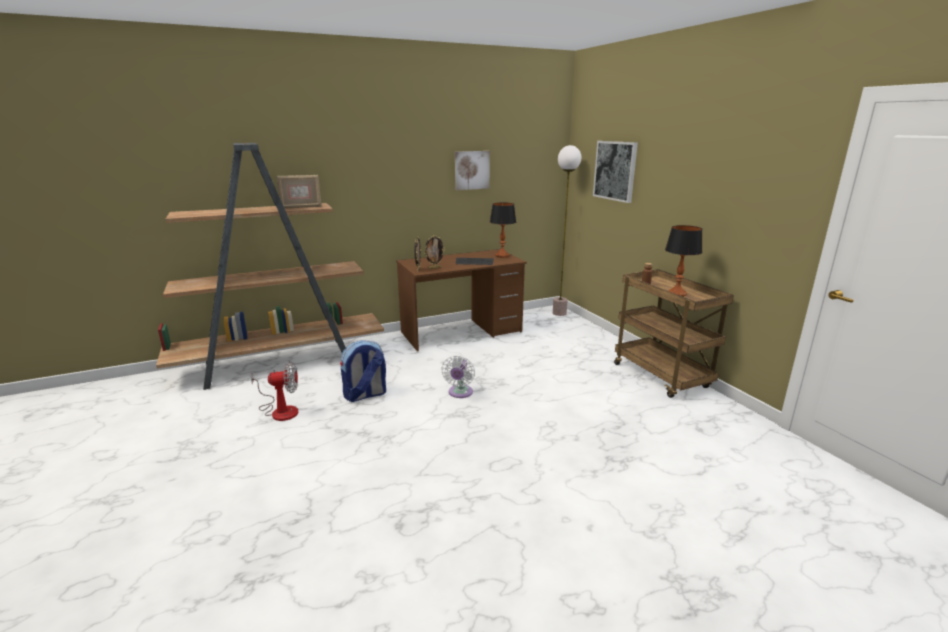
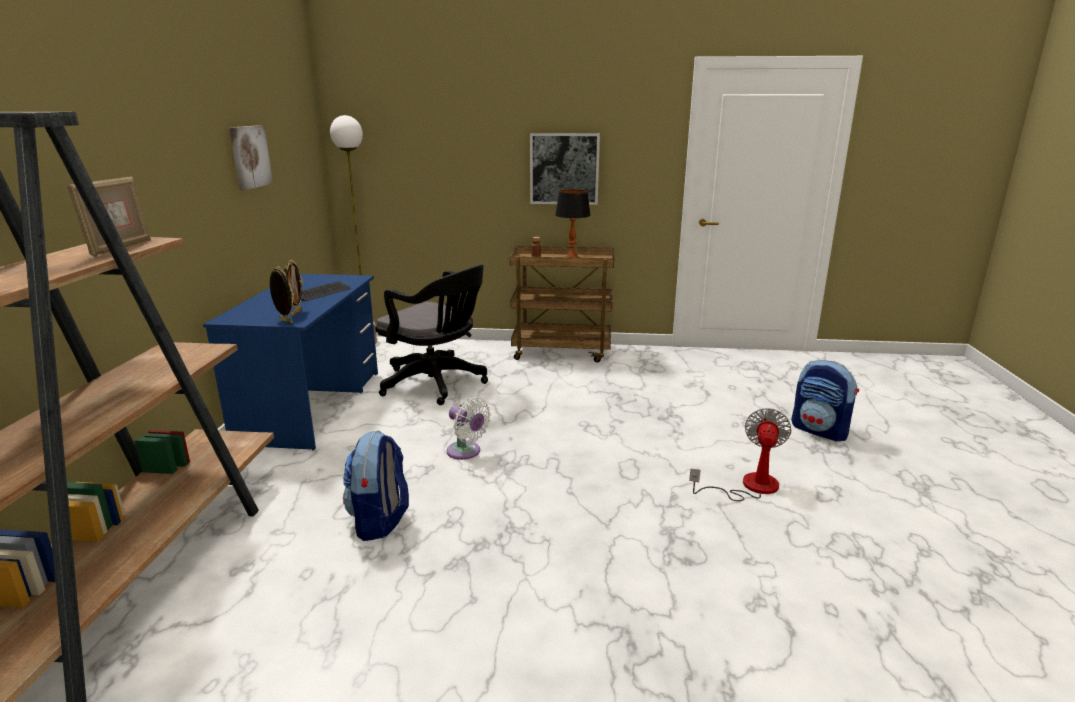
camera: 60 degrees left, 0 degrees up
fan [251,362,299,421] -> fan moved to [689,408,791,501]
brown desk [397,249,527,352] -> blue desk [203,274,378,450]
table lamp [490,202,516,258] -> none
picture [593,141,638,203] -> picture moved to [530,133,600,205]
none -> black office chair [375,265,488,405]
none -> backpack [791,360,859,442]

